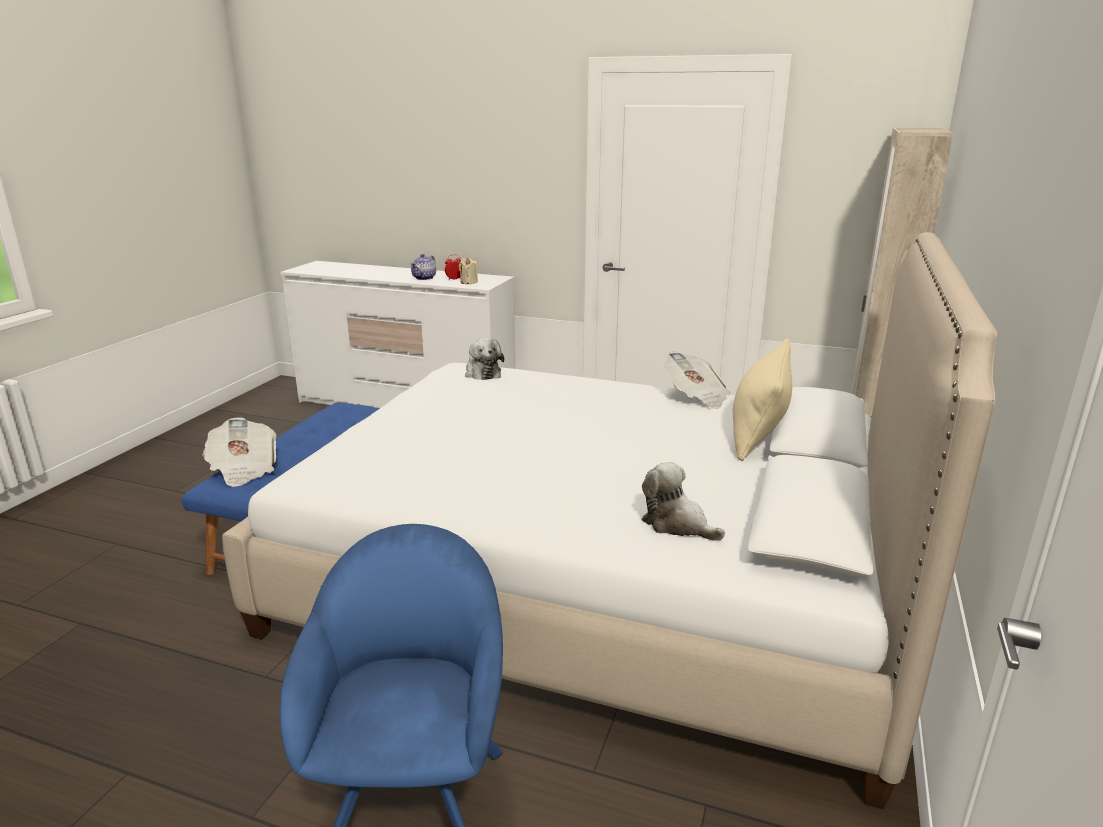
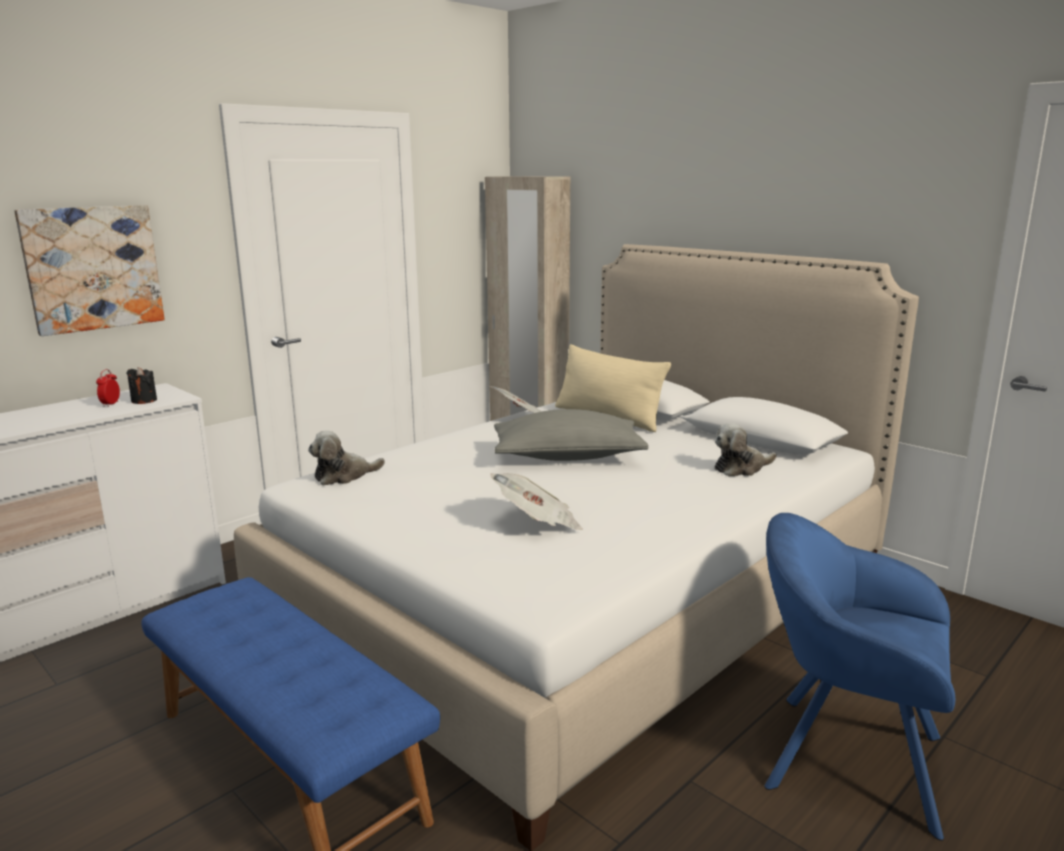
camera: 65 degrees left, 5 degrees down
newspaper [202,417,276,487] -> newspaper moved to [490,473,583,530]
teapot [411,254,436,280] -> none
beige candle [459,258,478,284] -> black candle [126,367,157,404]
plush toy [465,337,504,380] -> plush toy turned 150 degrees clockwise [308,430,385,485]
none -> picture [14,205,165,336]
none -> grey pillow [494,409,648,461]

